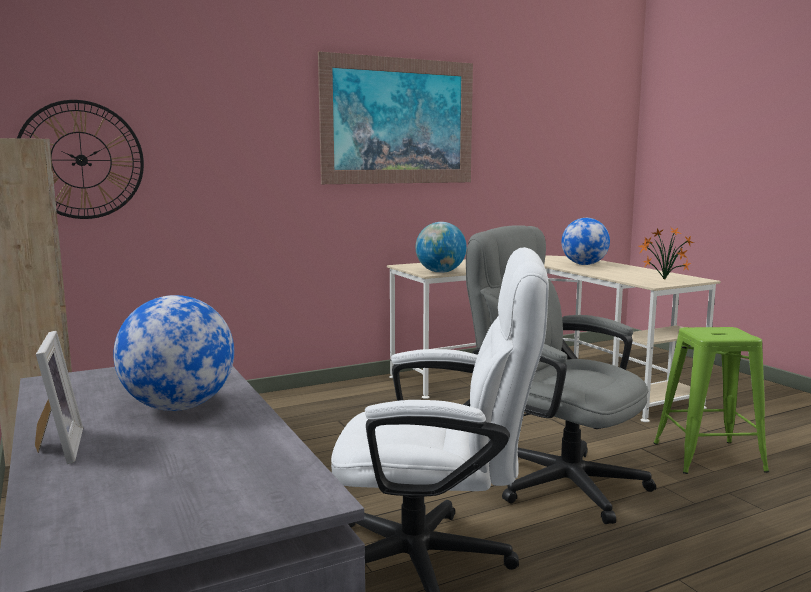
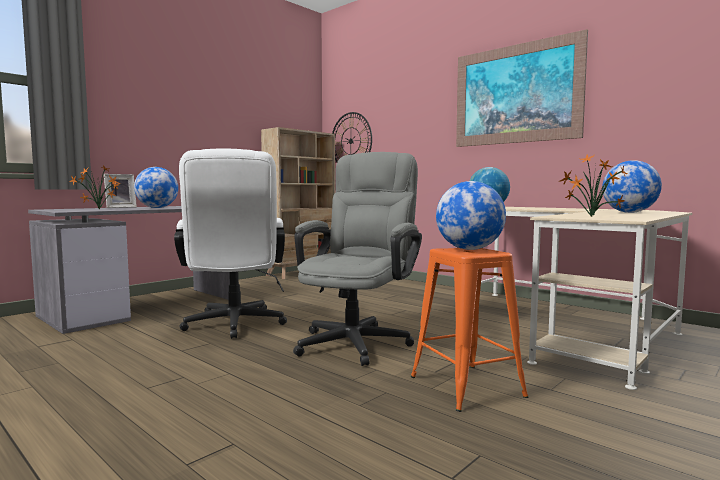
camera: 70 degrees right, 5 degrees down
green stool [654,327,769,474] -> orange stool [411,248,528,412]
none -> potted plant [69,166,120,209]
none -> globe [436,181,506,250]

